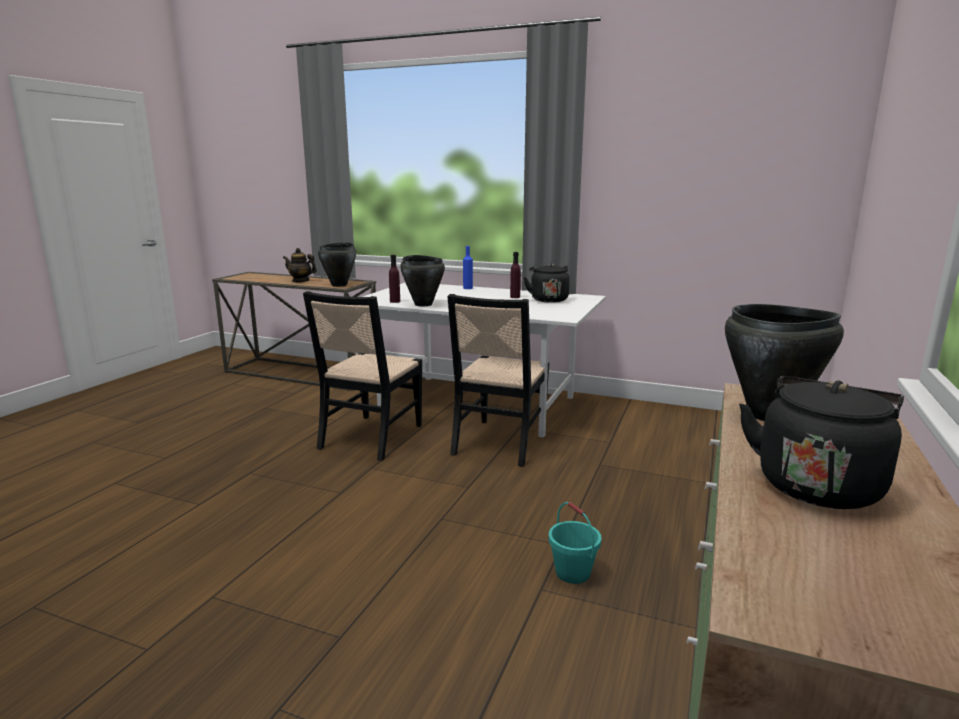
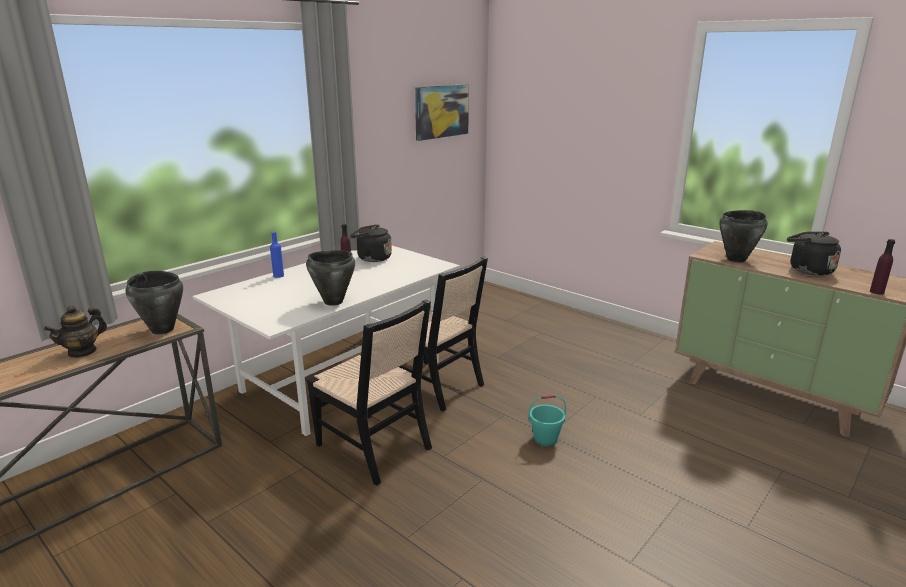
camera: 70 degrees left, 5 degrees up
purple bottle [389,255,400,303] -> purple bottle moved to [870,239,895,295]
turquoise bucket [549,502,601,584] -> turquoise bucket moved to [528,395,566,446]
none -> picture [415,84,469,141]

